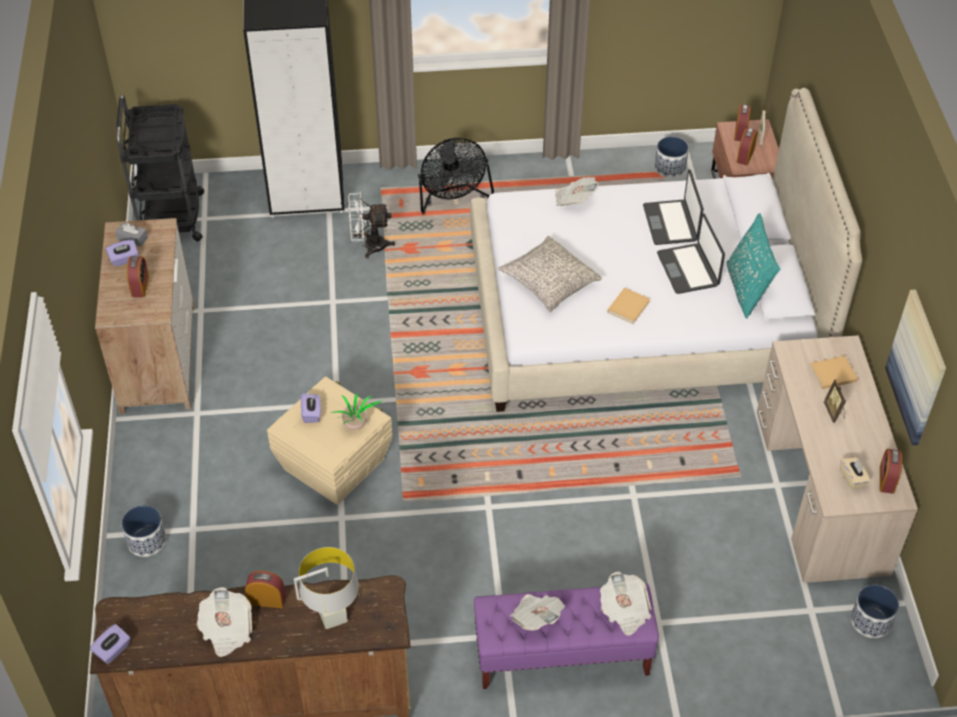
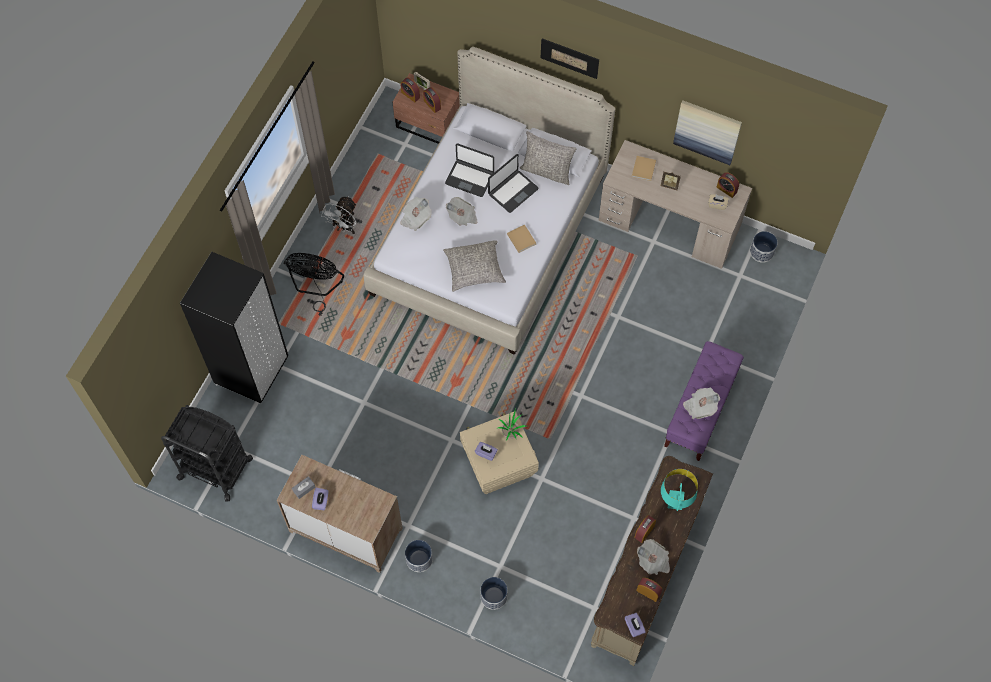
camera: 60 degrees left, 15 degrees up
alarm clock [127,256,149,297] -> alarm clock moved to [636,578,662,602]
grey table lamp [294,547,359,629] -> turquoise table lamp [661,469,698,511]
white fan [348,192,395,258] -> white fan moved to [321,196,356,234]
black fan [418,138,494,215] -> black fan turned 90 degrees counterclockwise [284,253,344,316]
newspaper [600,571,651,636] -> newspaper moved to [446,197,478,226]
planter [655,137,689,178] -> planter moved to [405,540,433,572]
laptop [657,213,725,294] -> laptop turned 60 degrees counterclockwise [488,154,539,213]
turquoise pillow [727,213,780,318] -> grey pillow [520,131,576,185]
none -> picture [541,38,599,79]

